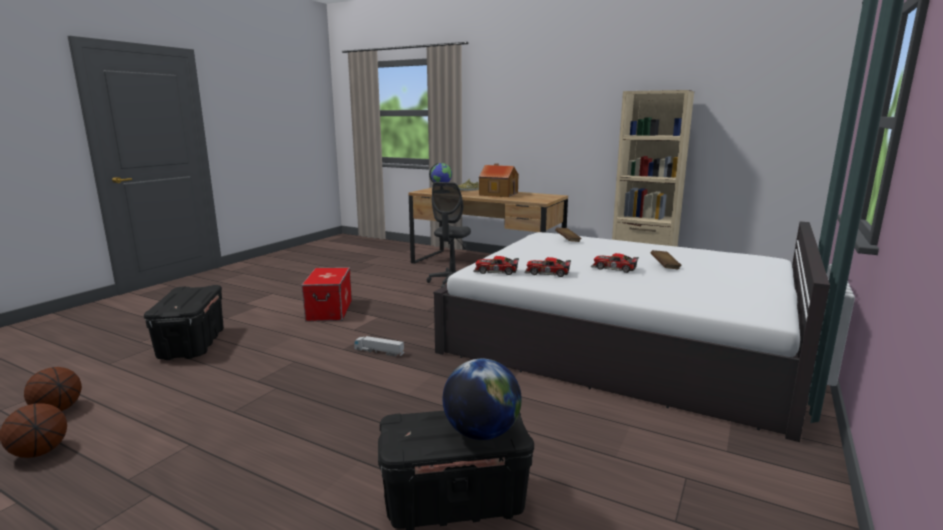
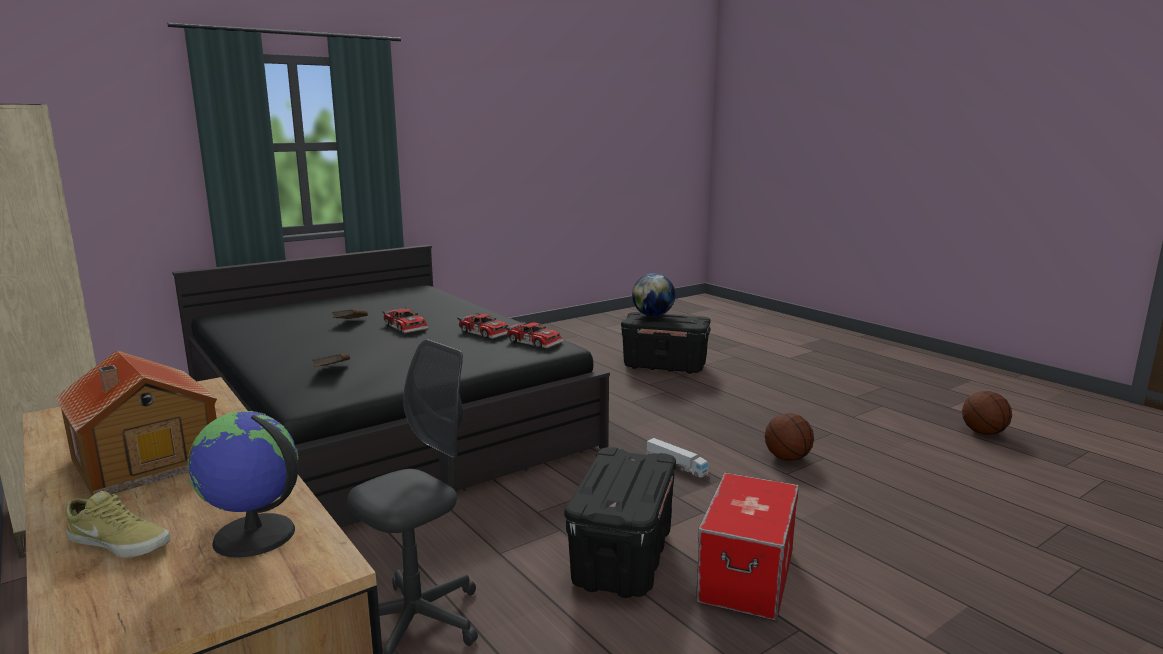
camera: 155 degrees left, 0 degrees up
basketball [24,367,82,411] -> basketball moved to [765,413,814,461]
black storage box [144,285,224,360] -> black storage box moved to [564,447,676,598]
white bed [433,221,830,442] -> black bed [172,245,610,528]

